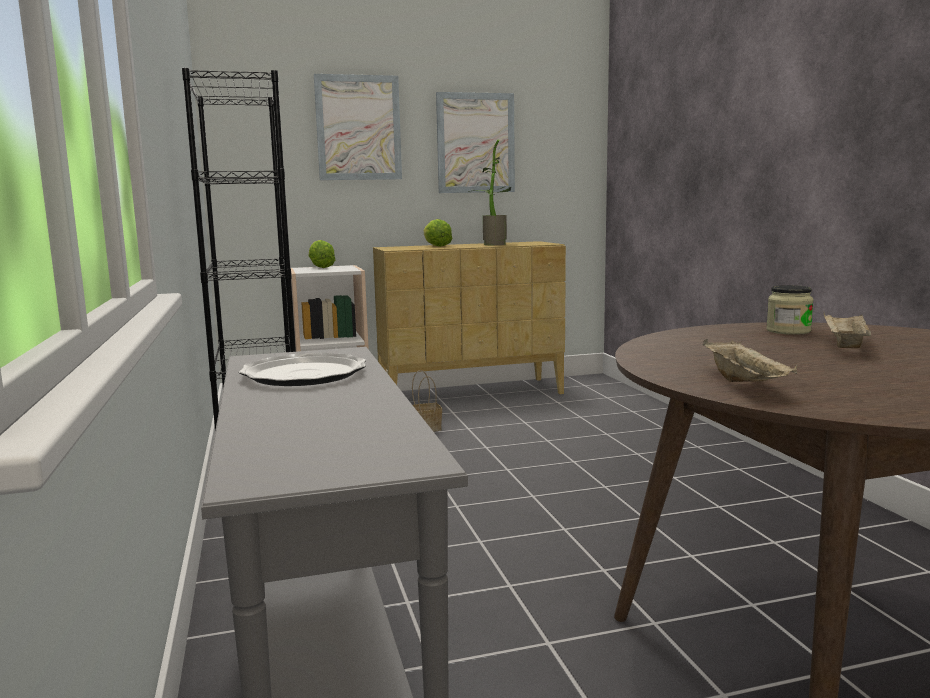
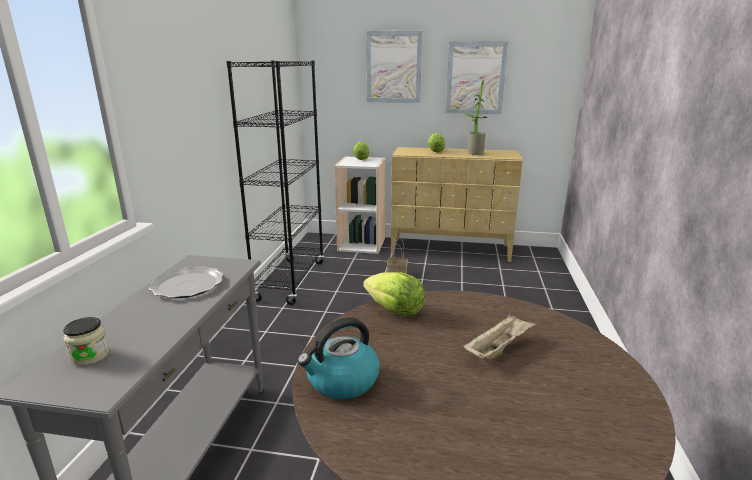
camera: 25 degrees right, 10 degrees up
beige tray [703,339,797,382] -> kettle [297,317,380,399]
jar [766,285,814,335] -> jar moved to [63,317,109,366]
none -> lettuce [363,272,425,317]

